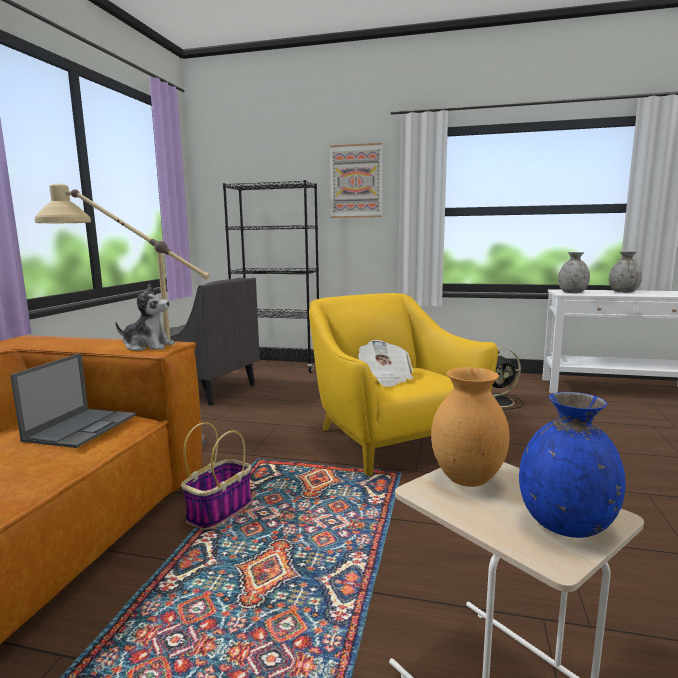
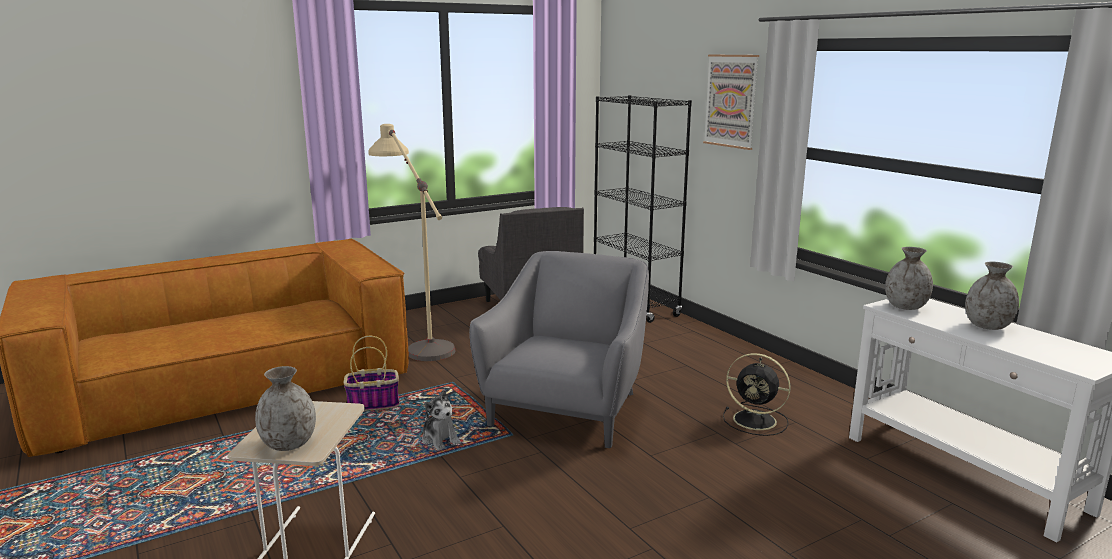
camera: 45 degrees right, 5 degrees up
laptop [10,353,136,448] -> none
plush toy [115,284,175,351] -> plush toy moved to [422,390,461,450]
yellow armchair [309,293,498,476] -> grey armchair [469,251,649,448]
newspaper [358,340,413,387] -> none
brown vase [431,367,510,487] -> none
blue vase [519,392,626,538] -> grey vase [255,366,316,451]

